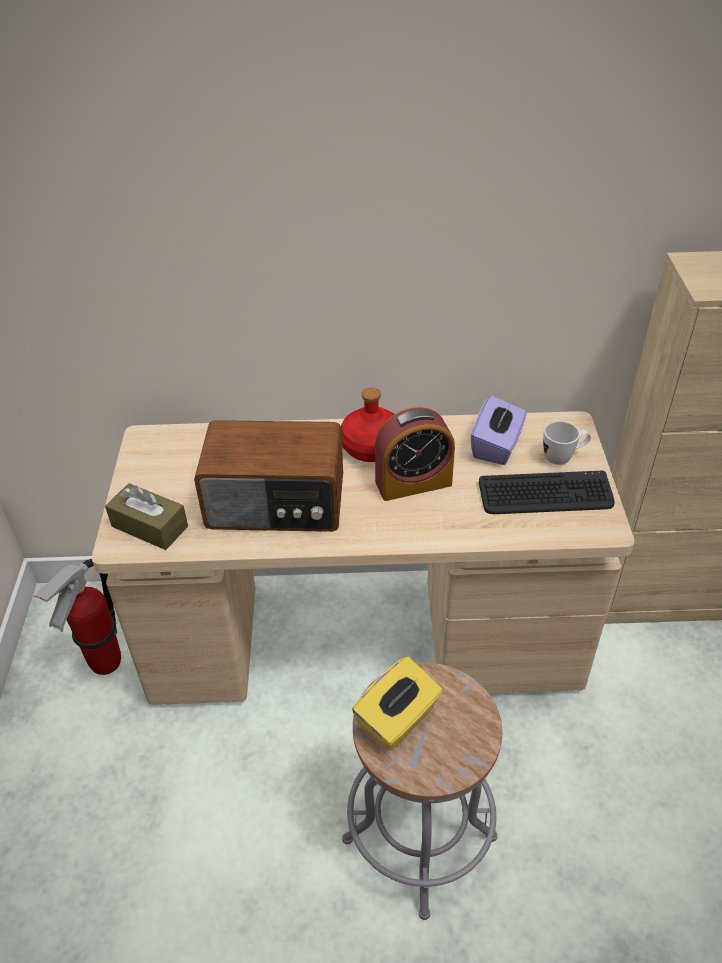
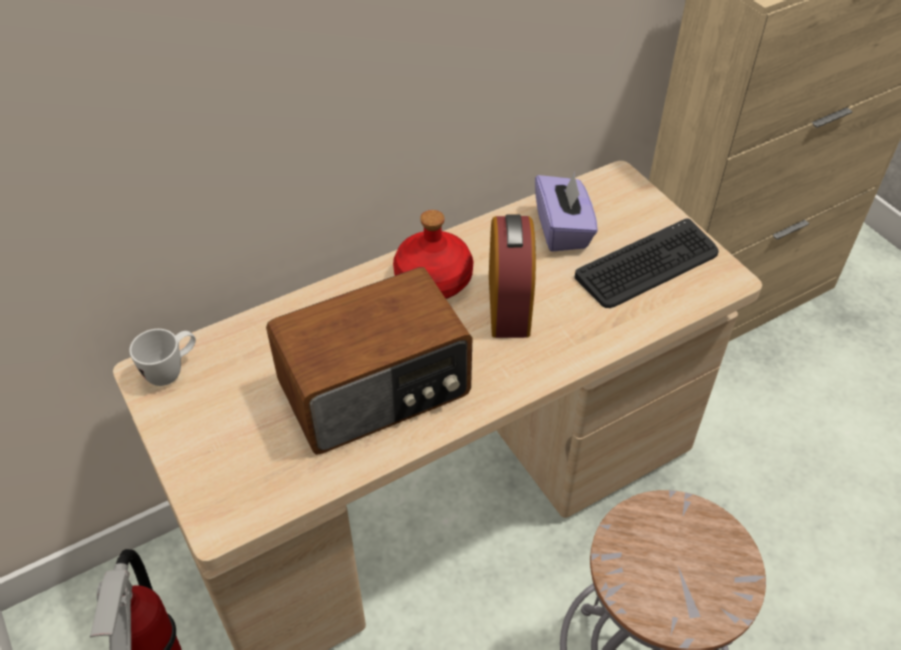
camera: 30 degrees left, 5 degrees up
brown tissue box [105,483,188,550] -> none
yellow tissue box [352,656,443,751] -> none
alarm clock [375,407,455,501] -> alarm clock turned 45 degrees counterclockwise [489,214,536,338]
white mug [543,421,591,465] -> white mug moved to [129,329,196,386]

